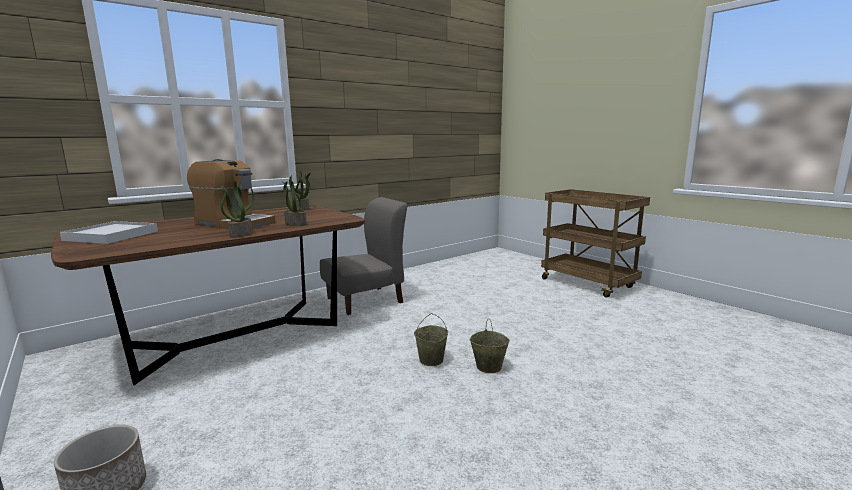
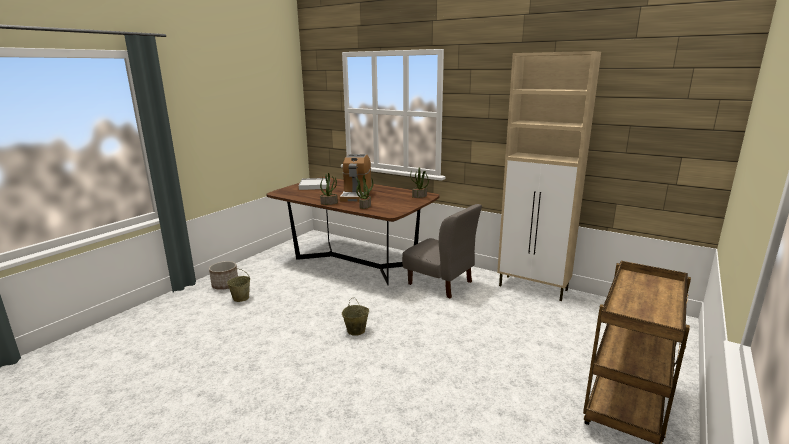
camera: 70 degrees right, 5 degrees up
beige bucket [470,319,510,373] -> beige bucket moved to [227,269,250,302]
none -> beige cabinet [497,51,601,301]

